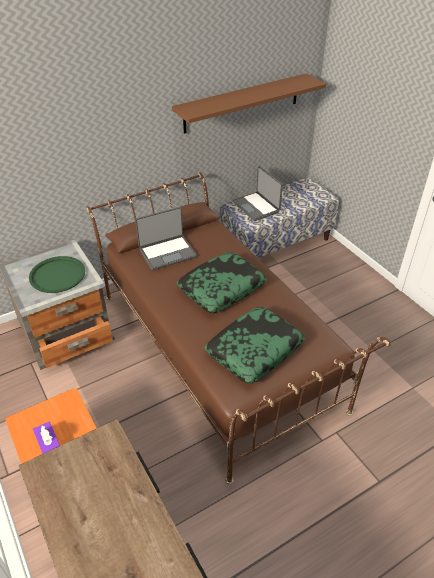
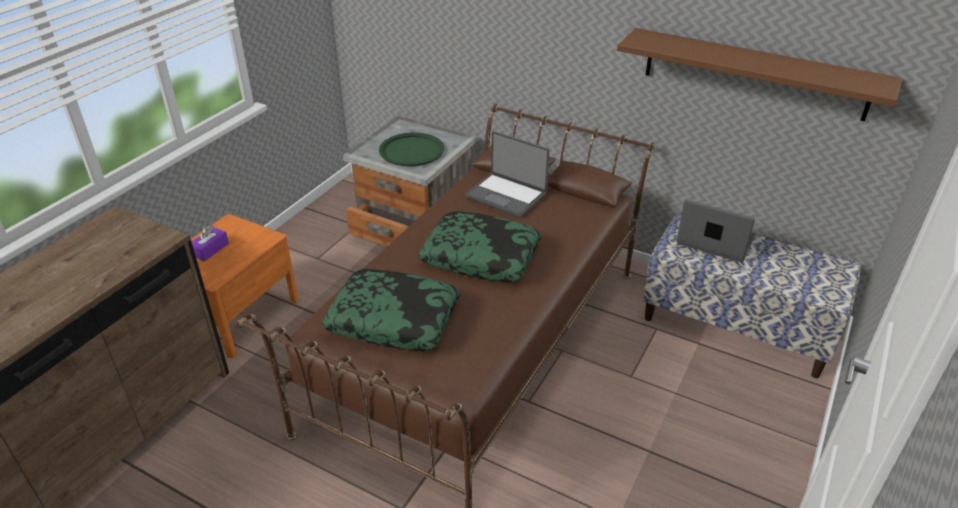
camera: 60 degrees right, 5 degrees down
laptop [232,166,283,221] -> laptop turned 90 degrees clockwise [677,199,755,263]

